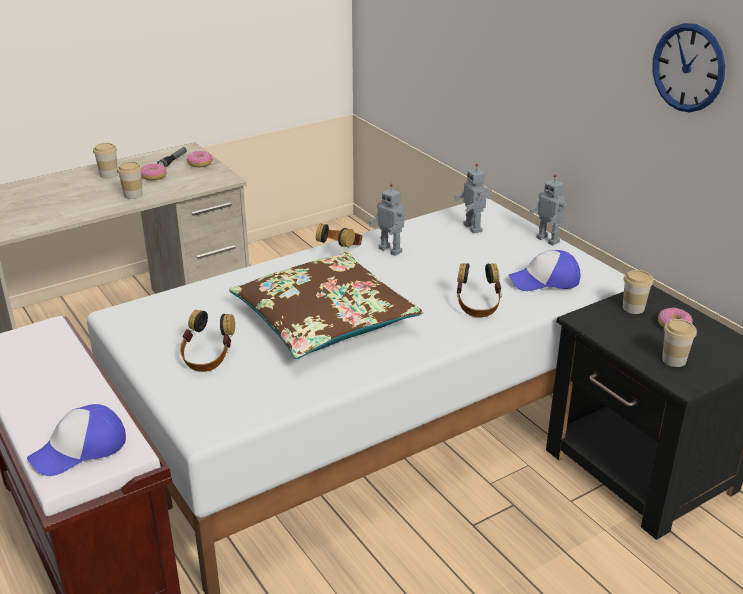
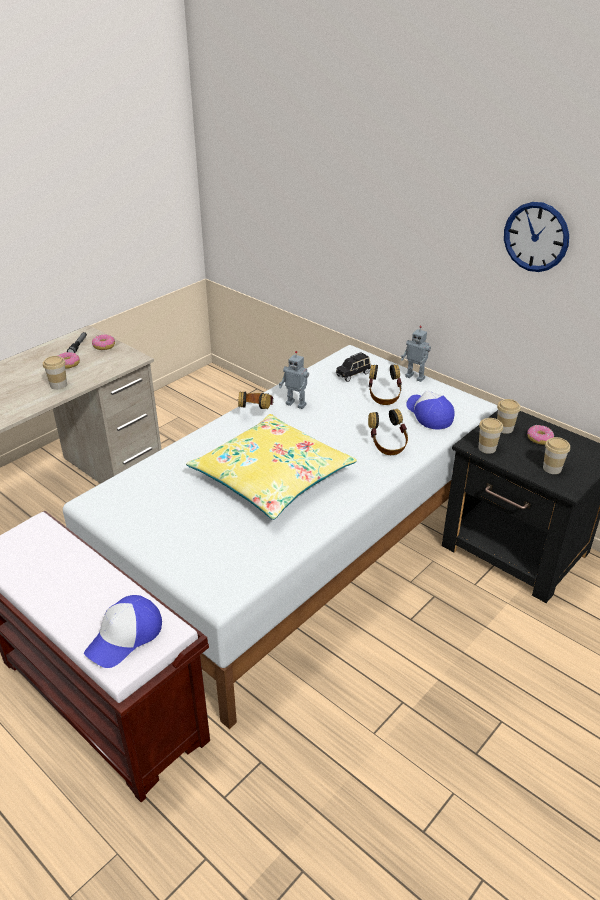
camera: 15 degrees left, 5 degrees up
cup [93,143,118,179] -> cup moved to [478,418,503,454]
headphones [181,310,235,372] -> headphones moved to [369,365,402,405]
brown pillow [229,252,423,359] -> yellow pillow [186,414,357,520]
toy robot [454,164,492,233] -> black toy car [336,352,371,382]
cap [509,250,581,291] -> cap turned 90 degrees clockwise [406,390,454,430]

